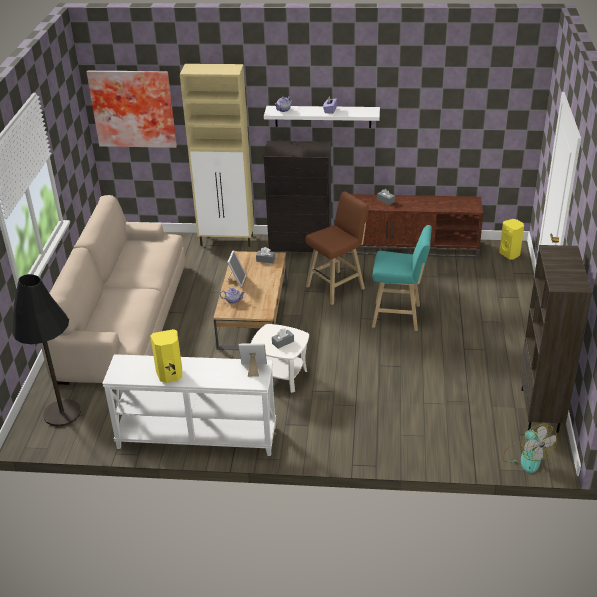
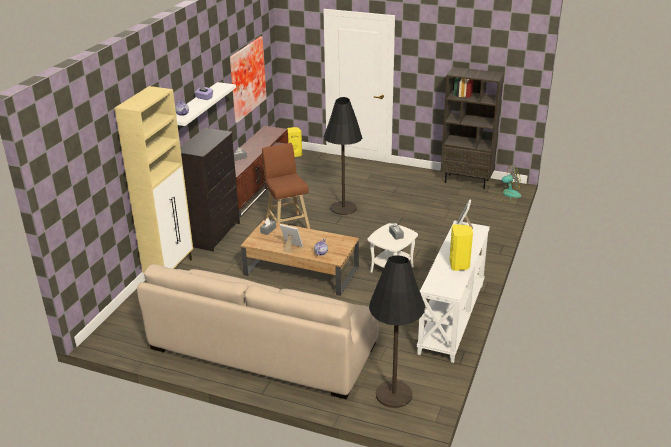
camera: 75 degrees left, 5 degrees down
picture [87,71,177,148] -> picture moved to [230,36,267,123]
turquoise stool [372,225,432,331] -> black floor lamp [324,97,362,215]

